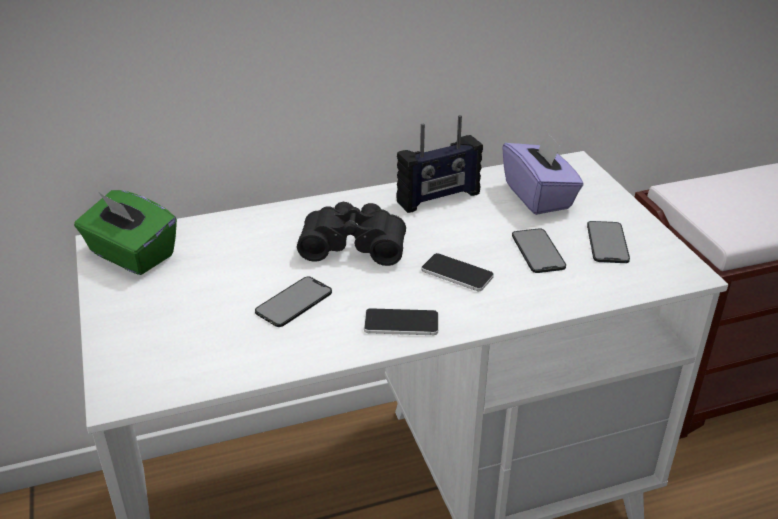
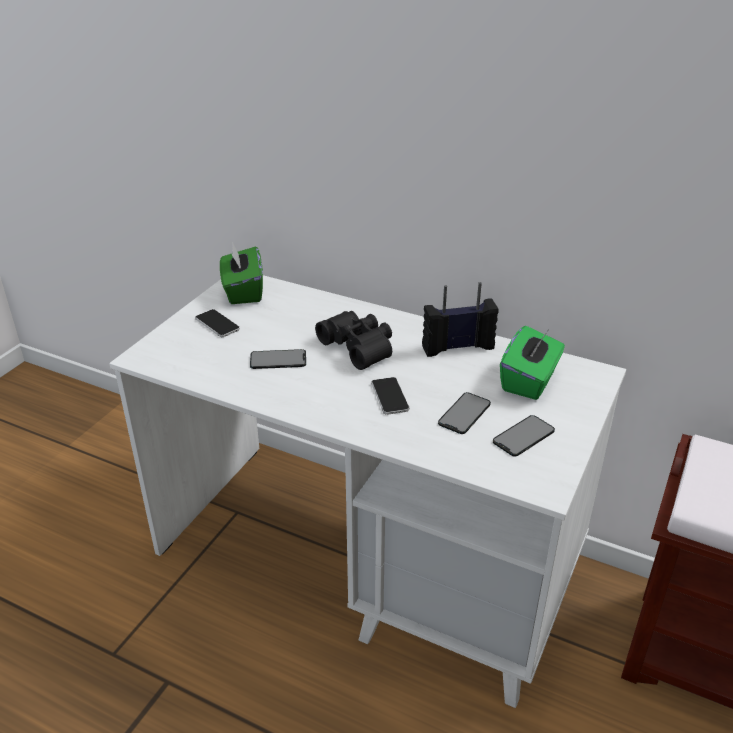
camera: 45 degrees right, 0 degrees up
phone [364,308,438,335] -> phone moved to [195,309,240,337]
radio [397,115,483,213] -> radio turned 150 degrees clockwise [422,282,499,357]
purple tissue box [502,131,584,215] -> green tissue box [500,326,565,400]

